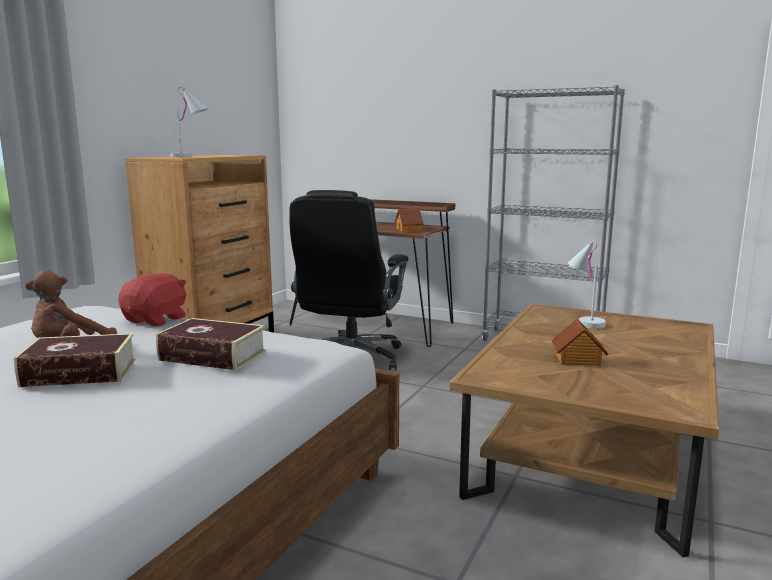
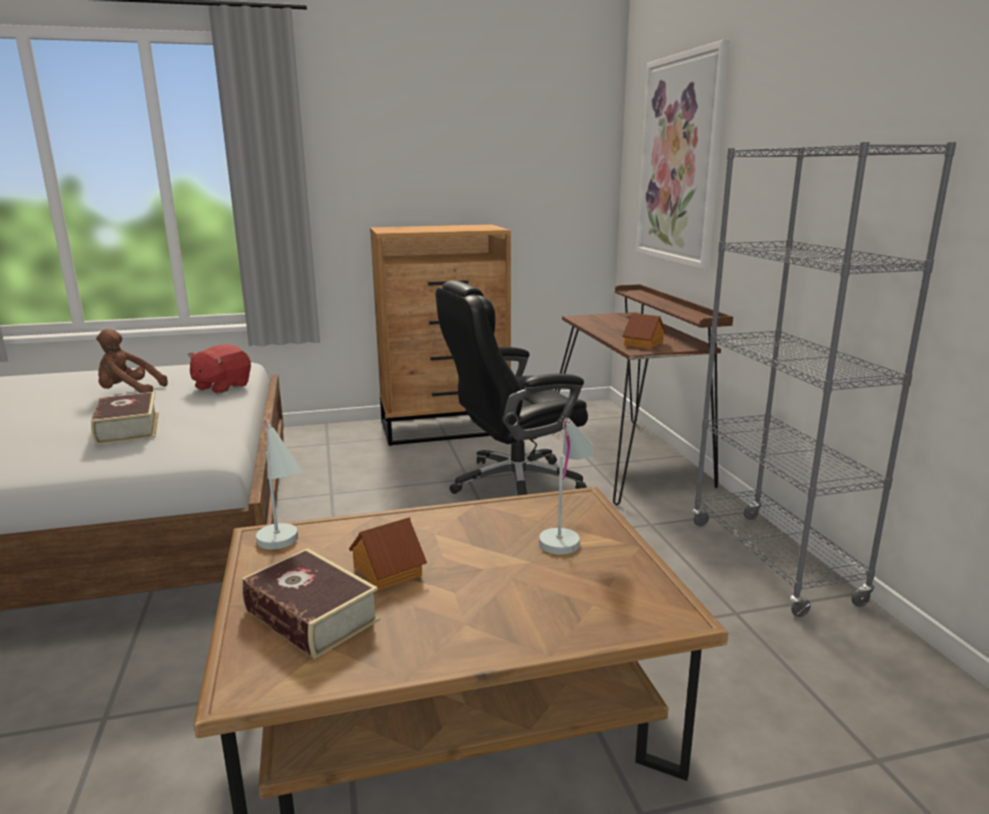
camera: 50 degrees right, 5 degrees up
book [14,333,136,387] -> book moved to [241,548,380,659]
red plush toy [118,273,187,326] -> red plush toy turned 135 degrees clockwise [188,344,251,394]
white table lamp [170,87,208,157] -> white table lamp moved to [256,419,302,549]
none -> picture [636,39,730,270]

